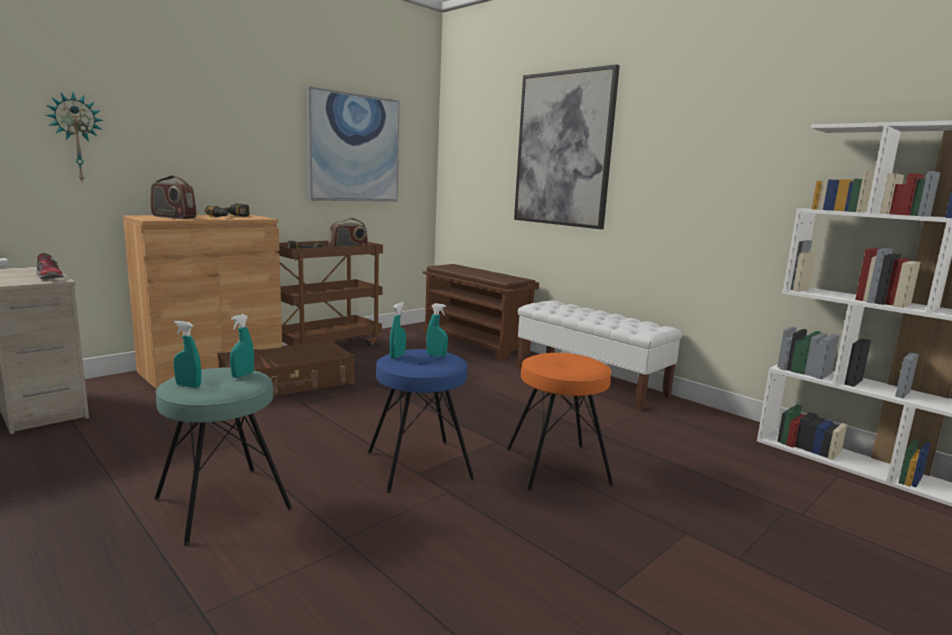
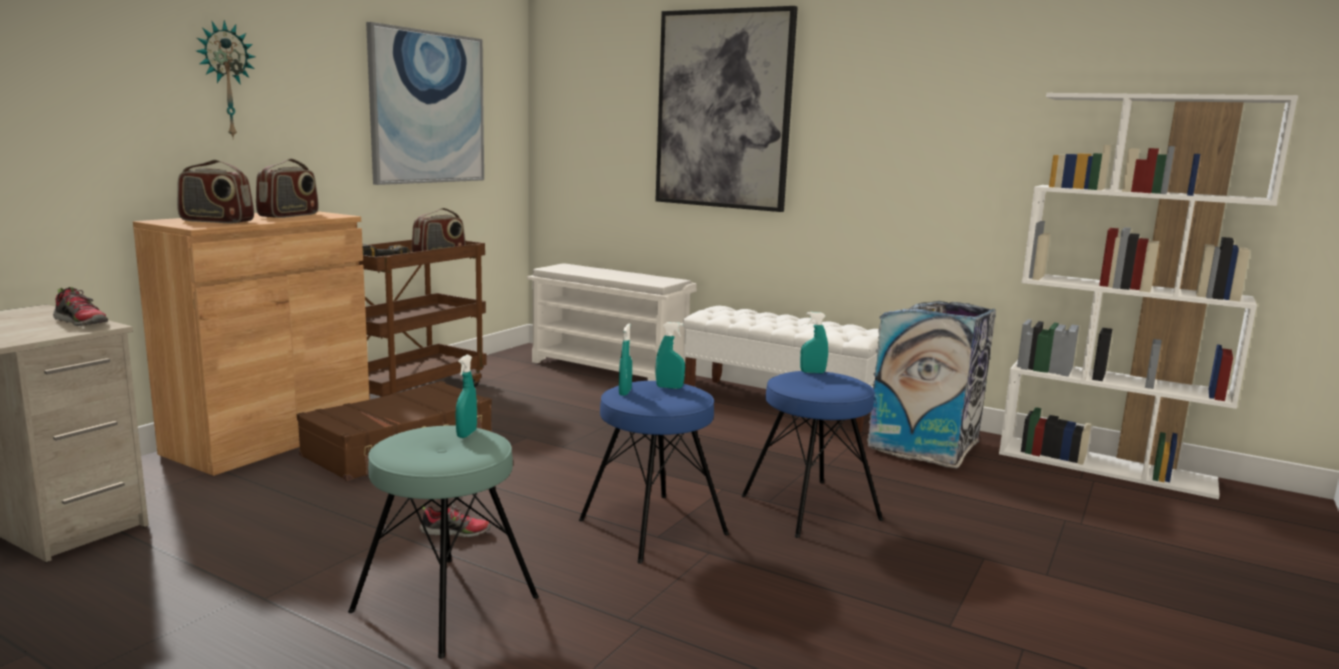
camera: 15 degrees left, 0 degrees up
wall clock [46,92,104,182] -> wall clock moved to [197,20,255,140]
turquoise spray bottle [174,321,201,388] -> turquoise spray bottle moved to [800,312,828,373]
power drill [205,204,250,217] -> radio [256,159,319,218]
brown shoe rack [423,264,539,360] -> white shoe rack [527,263,697,381]
orange stool [507,353,614,490] -> blue stool [741,371,883,538]
none -> shoe [419,503,491,538]
none -> trash can [867,301,996,469]

